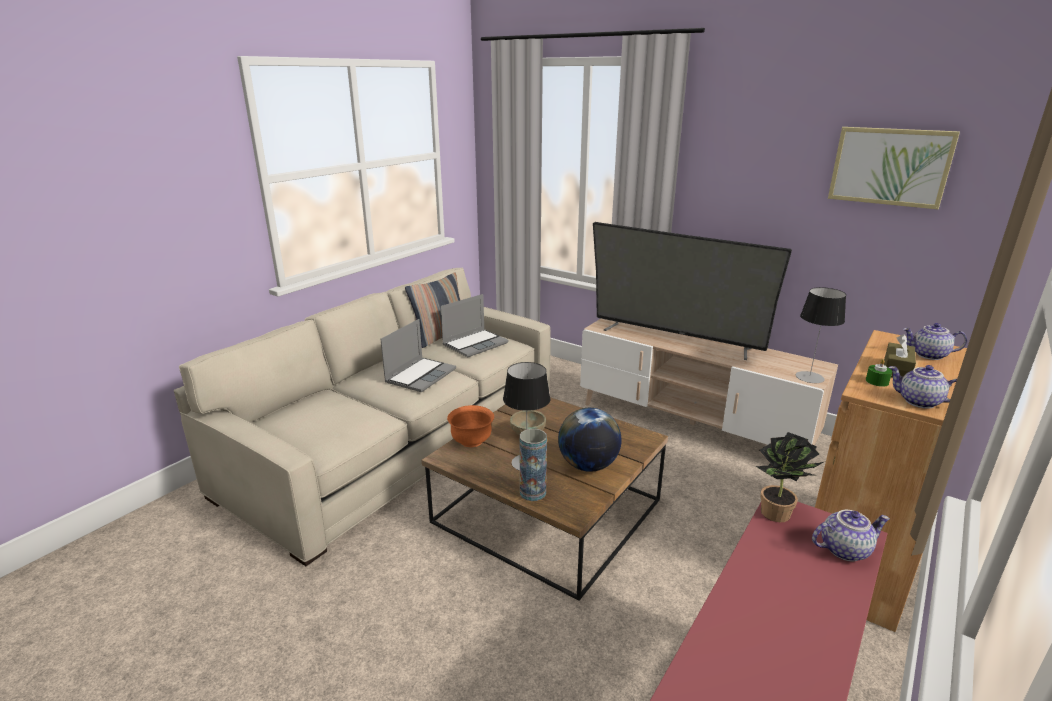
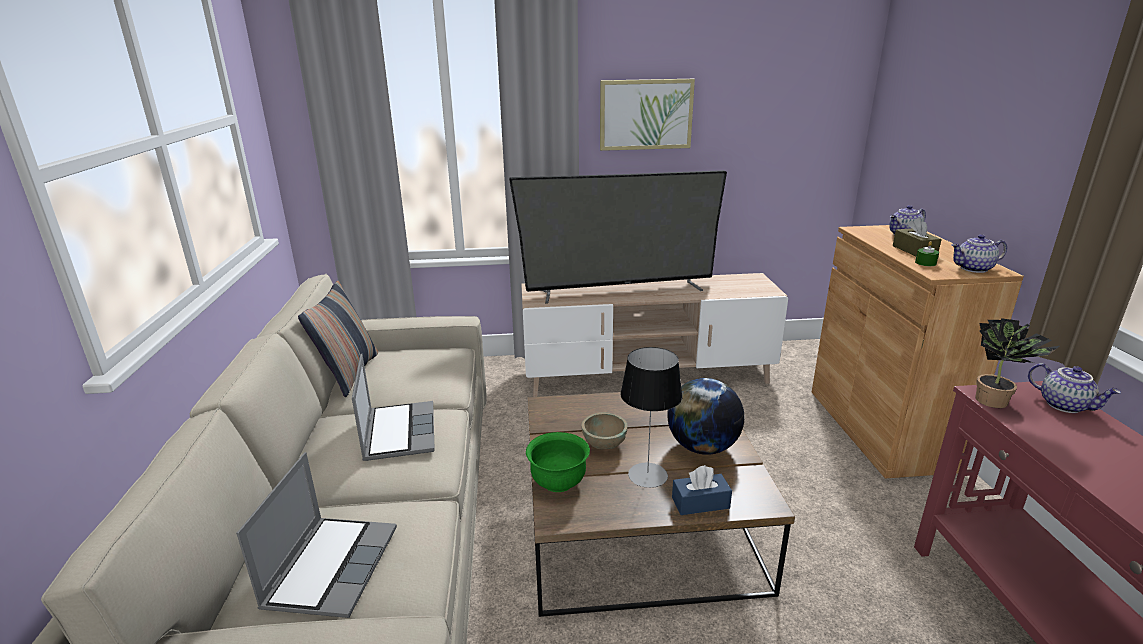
camera: 40 degrees left, 0 degrees up
laptop [441,294,509,357] -> laptop moved to [236,452,397,618]
orange bowl [447,405,494,447] -> green bowl [526,432,590,492]
vase [519,429,547,501] -> blue tissue box [672,465,732,515]
table lamp [796,287,846,383] -> none
teapot [812,510,890,562] -> teapot turned 105 degrees clockwise [1028,363,1121,413]
picture [828,127,960,209] -> picture moved to [600,79,695,151]

